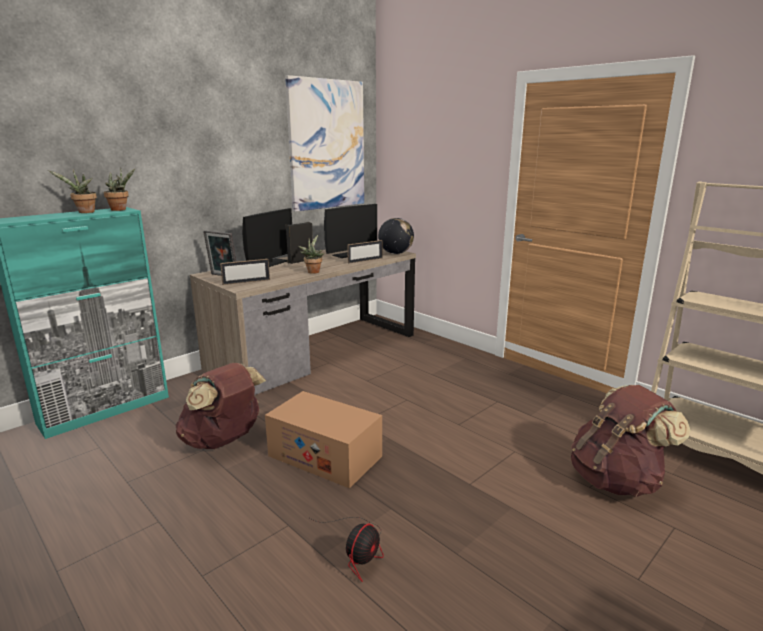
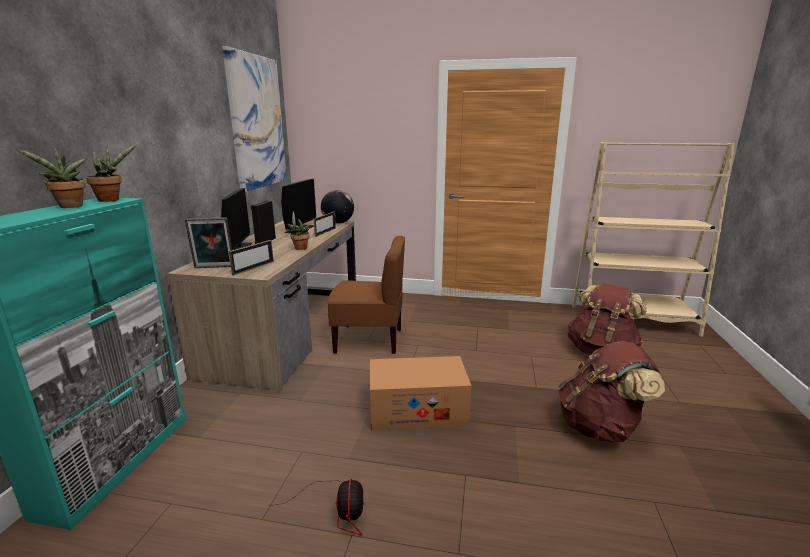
camera: 35 degrees left, 0 degrees up
brown backpack [175,363,266,449] -> brown backpack moved to [558,341,665,442]
fan [310,517,384,582] -> fan moved to [277,479,364,535]
none -> brown chair [327,236,405,354]

